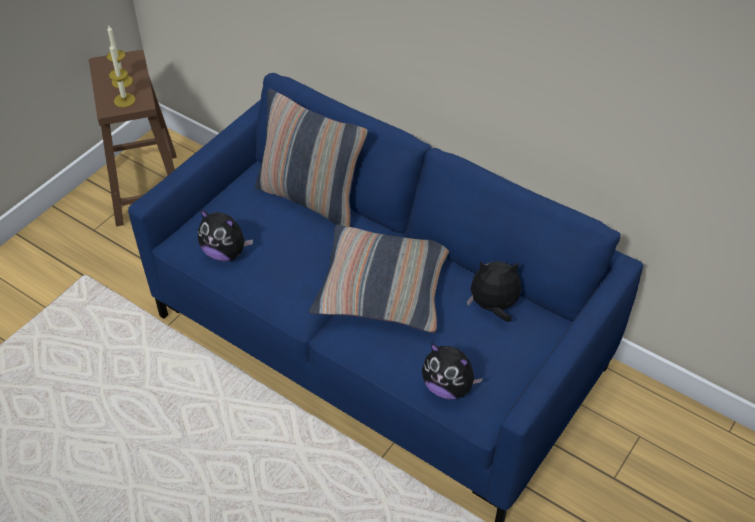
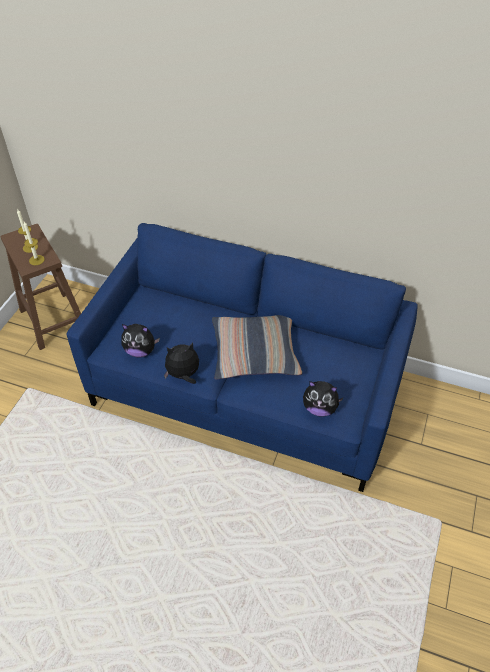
camera: 15 degrees left, 0 degrees up
pillow [255,89,368,227] -> none
plush toy [467,261,521,322] -> plush toy moved to [164,343,199,384]

